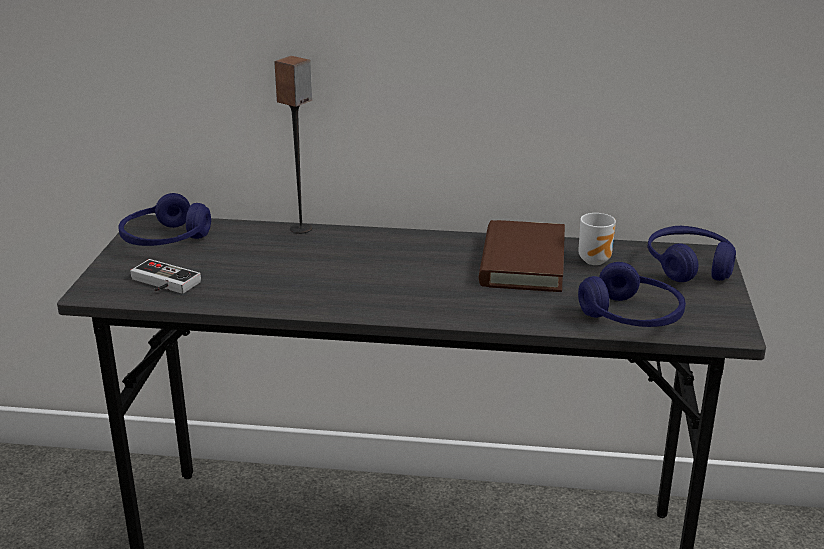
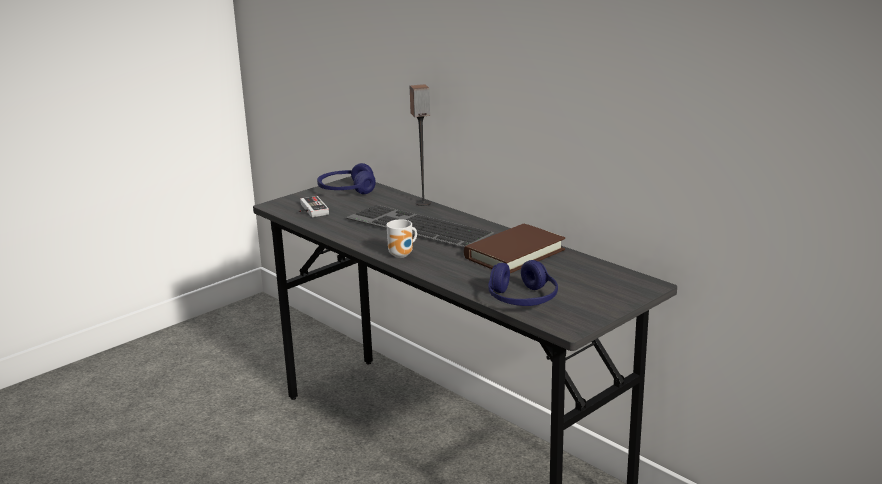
camera: 40 degrees right, 5 degrees down
mug [578,213,616,265] -> mug moved to [387,219,417,258]
blue headphones [648,226,736,282] -> none
none -> keyboard [345,205,494,247]

